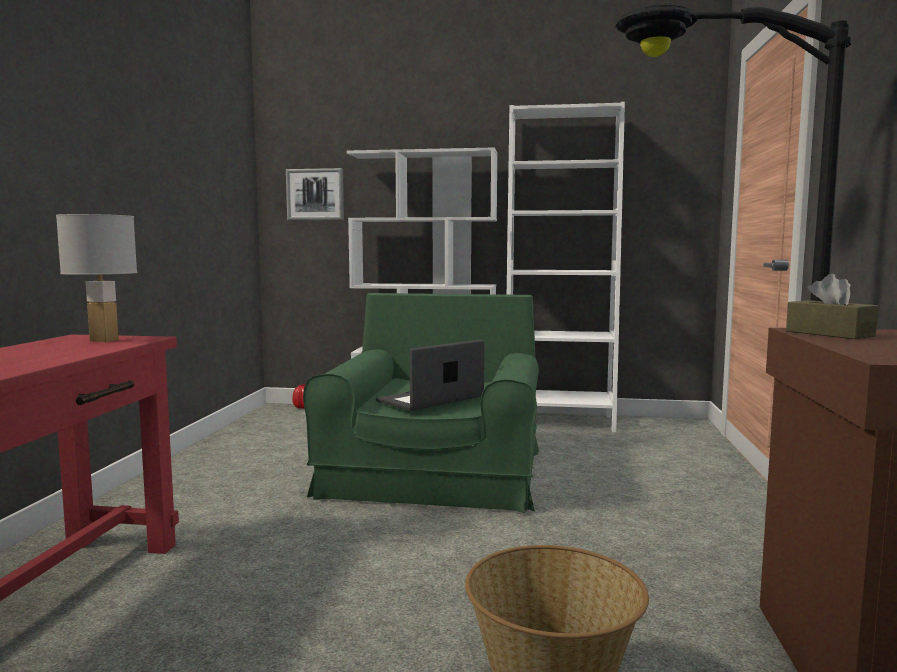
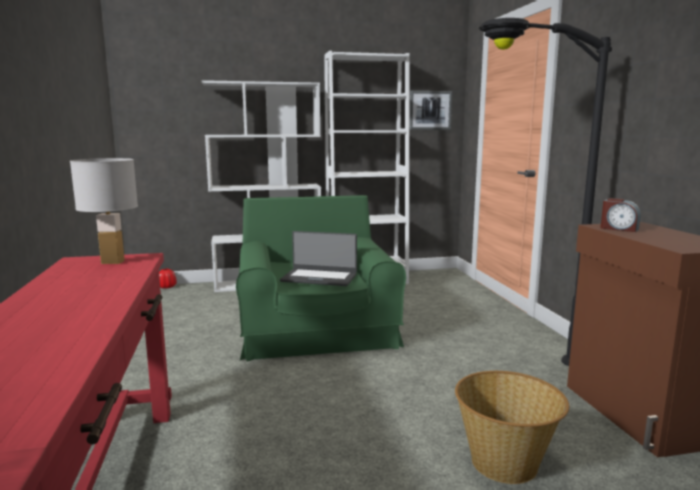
camera: 20 degrees left, 5 degrees up
picture [286,168,344,221] -> picture moved to [409,91,452,130]
laptop [376,339,484,411] -> laptop turned 105 degrees counterclockwise [280,231,357,286]
brown tissue box [786,274,878,339] -> alarm clock [601,198,641,232]

